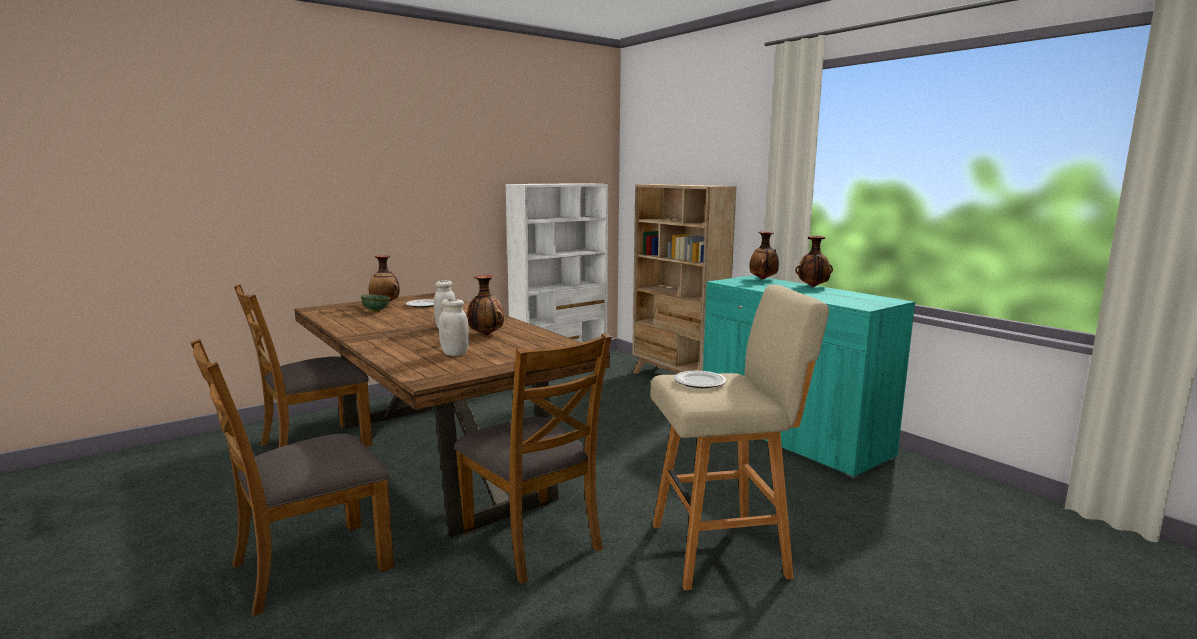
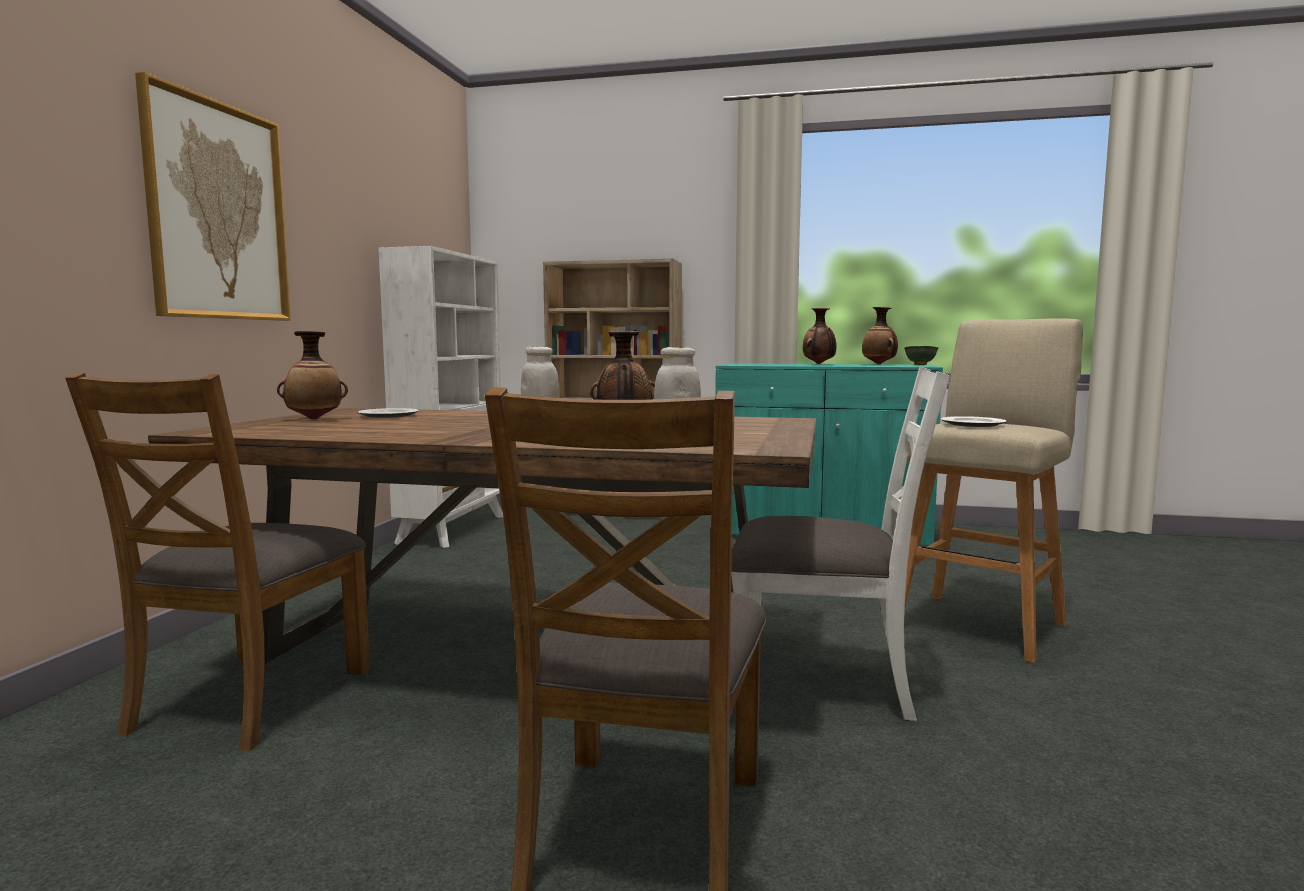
camera: 40 degrees left, 5 degrees down
green bowl [361,294,390,312] -> green bowl moved to [904,346,938,365]
brown chair [454,333,611,584] -> white chair [731,366,950,721]
vase [749,231,779,279] -> vase moved to [862,307,898,364]
none -> picture [135,72,291,321]

